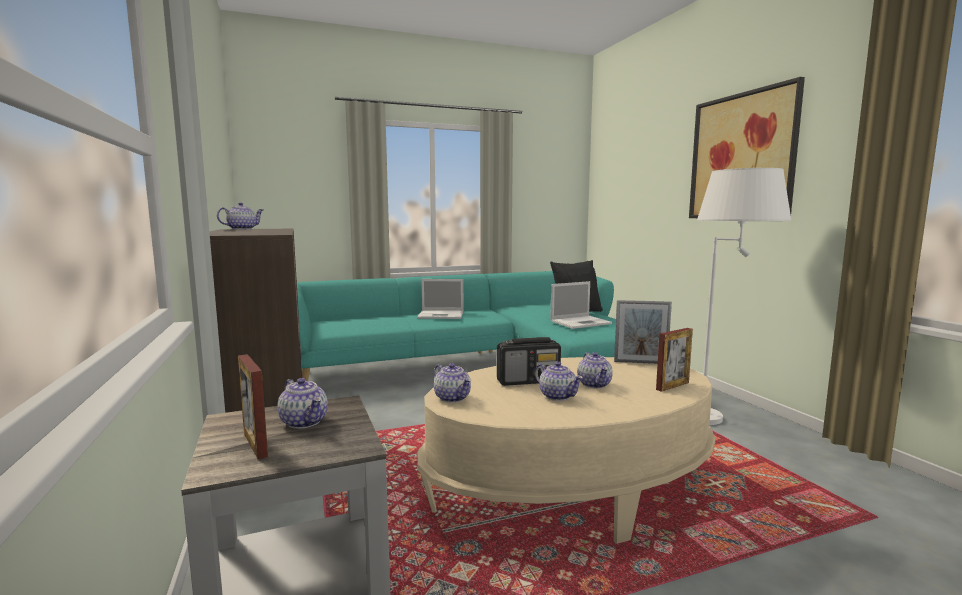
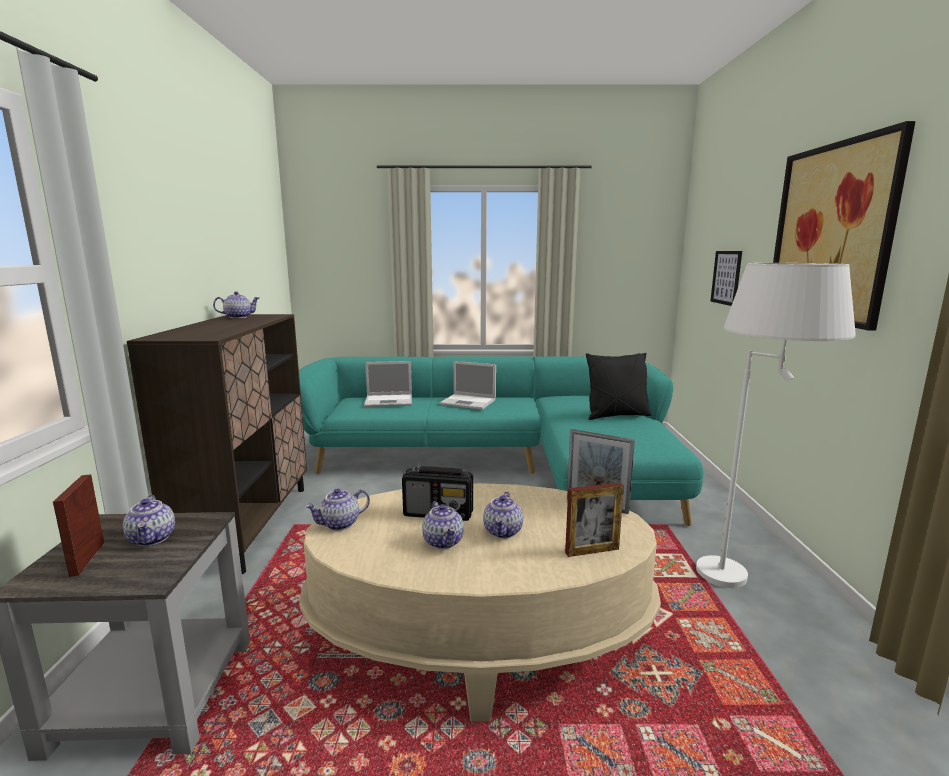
camera: 20 degrees right, 5 degrees up
teapot [434,363,471,403] -> teapot turned 75 degrees clockwise [305,488,370,530]
laptop [550,281,612,329] -> laptop moved to [364,361,412,407]
none -> picture [710,251,742,306]

